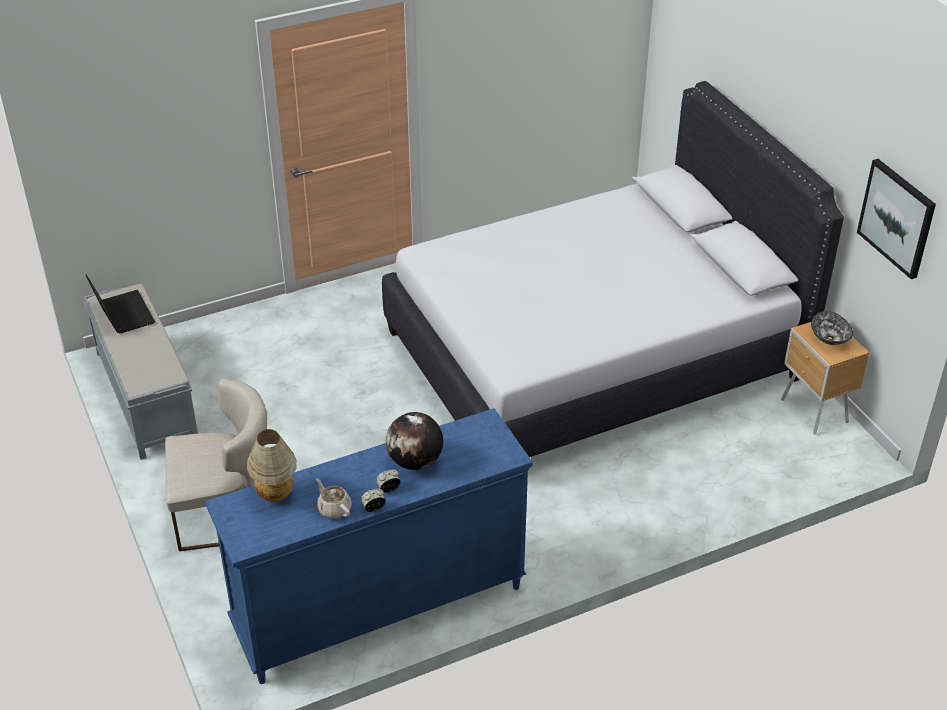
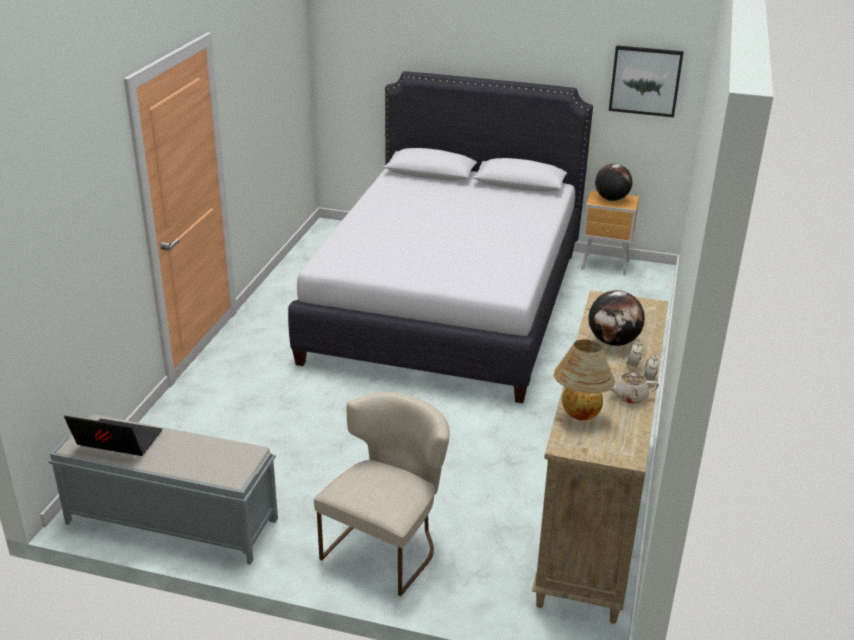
camera: 50 degrees left, 10 degrees down
blue dresser [205,408,533,684] -> beige dresser [532,290,668,624]
bowl [811,311,853,345] -> globe [595,164,633,201]

